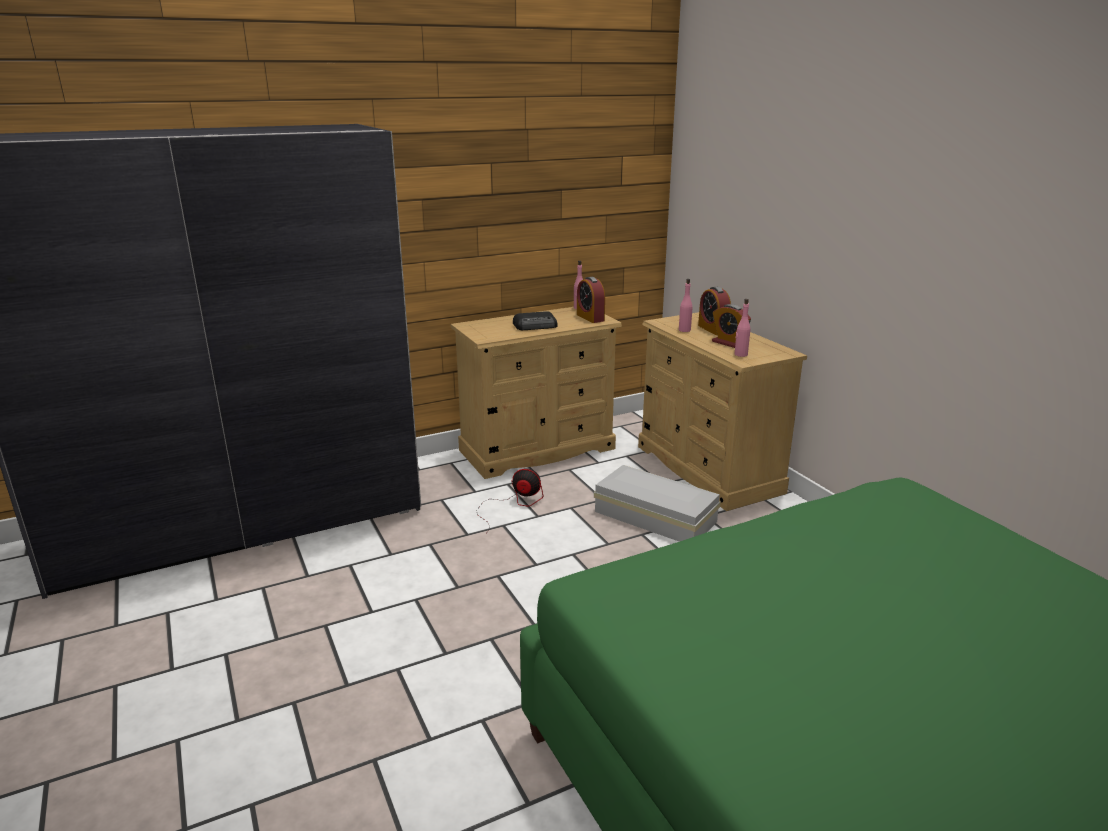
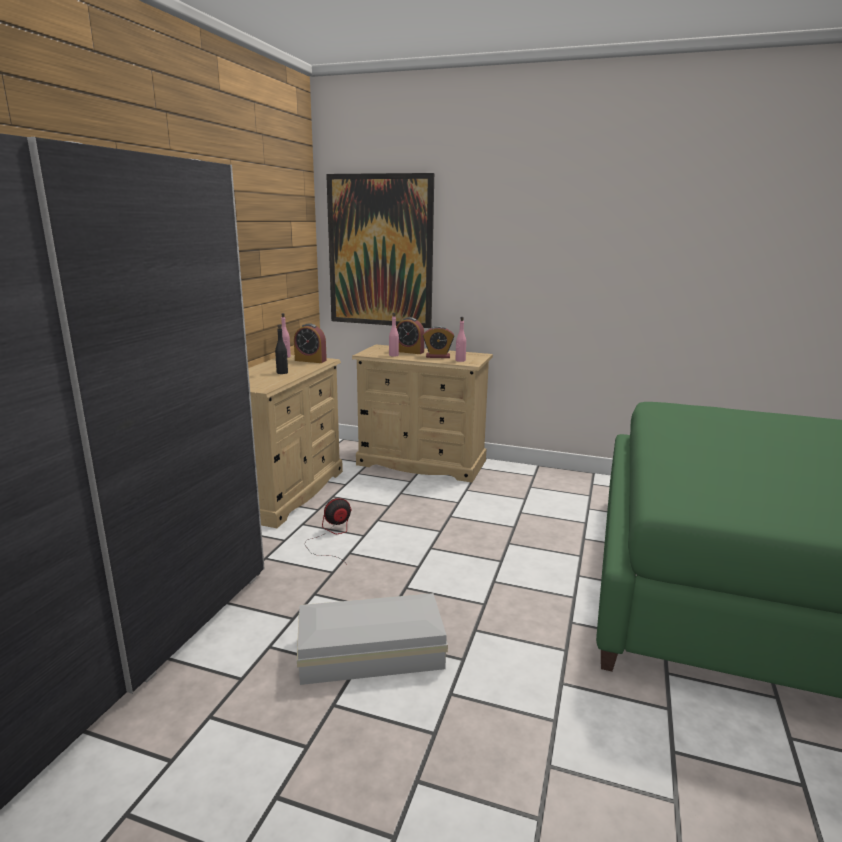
camera: 45 degrees left, 5 degrees down
radio [513,311,558,330] -> black bottle [275,325,288,374]
white storage box [594,465,721,542] -> white storage box moved to [297,593,448,685]
none -> picture [326,173,434,328]

